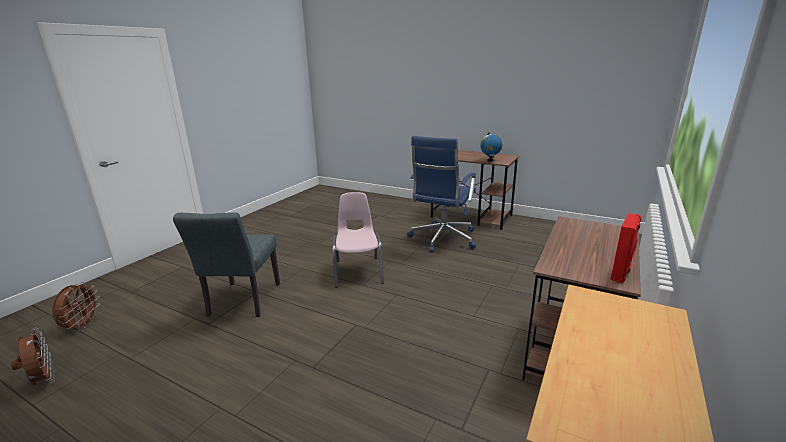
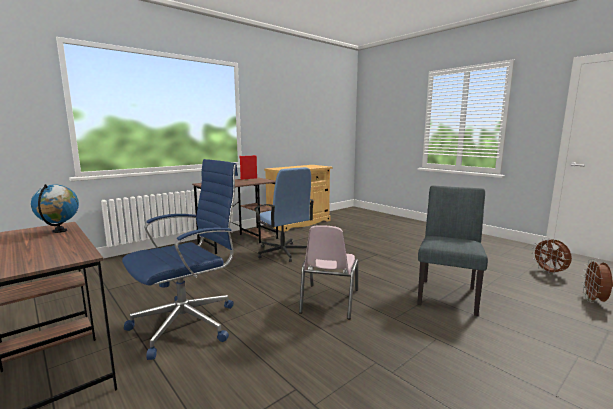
camera: 160 degrees left, 10 degrees down
none -> blue office chair [254,167,314,262]

